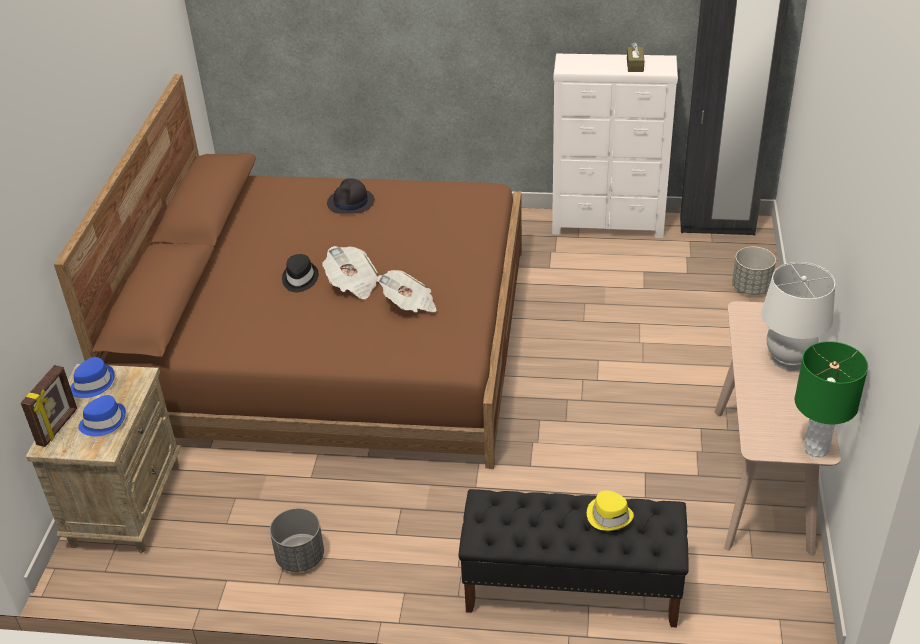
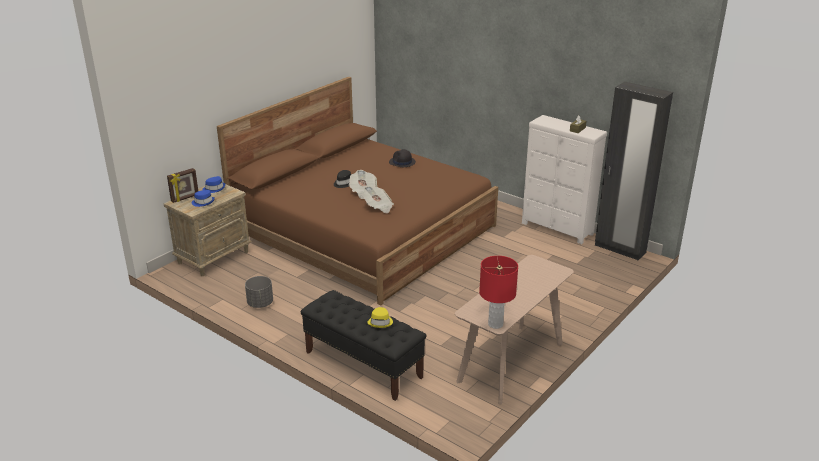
camera: 30 degrees right, 10 degrees down
grey planter [732,247,776,295] -> none
white table lamp [761,262,835,371] -> none
green table lamp [795,341,868,457] -> red table lamp [479,256,518,329]

